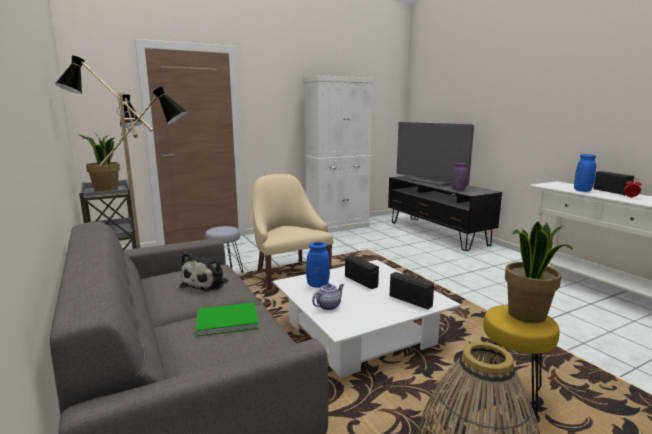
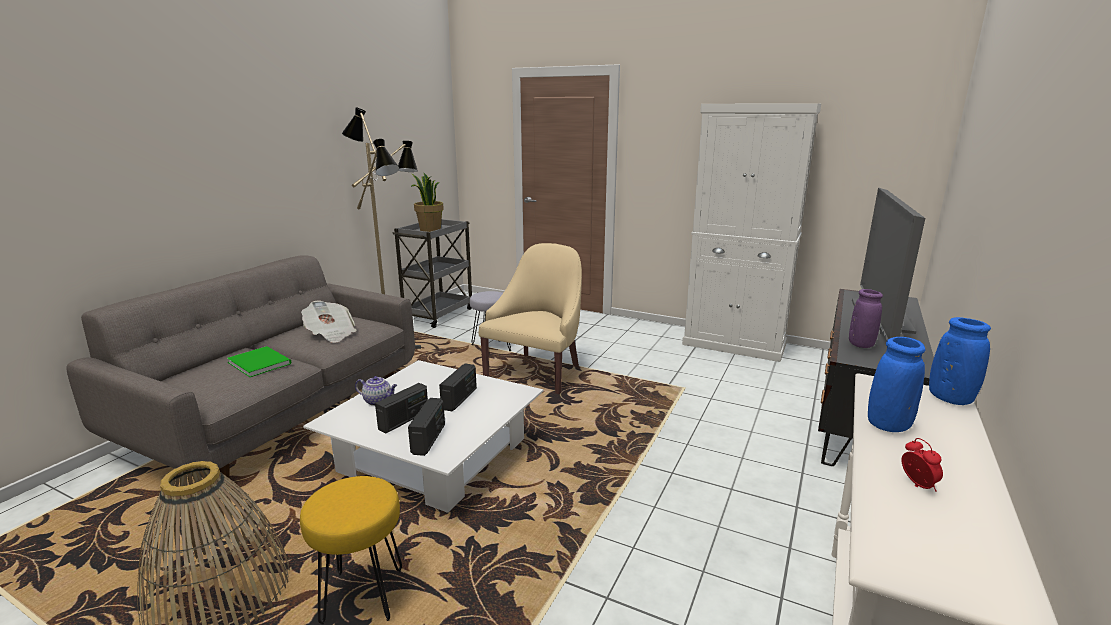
camera: 55 degrees right, 5 degrees up
plush toy [180,252,228,292] -> newspaper [301,300,356,343]
blue vase [306,242,330,288] -> blue vase moved to [929,317,991,405]
potted plant [505,221,573,323] -> none
radio [594,171,634,195] -> radio moved to [375,383,428,434]

